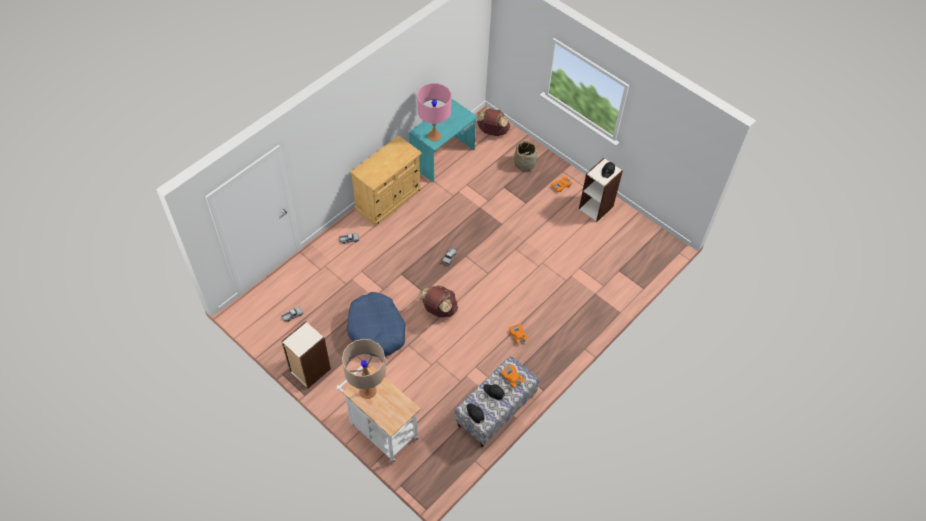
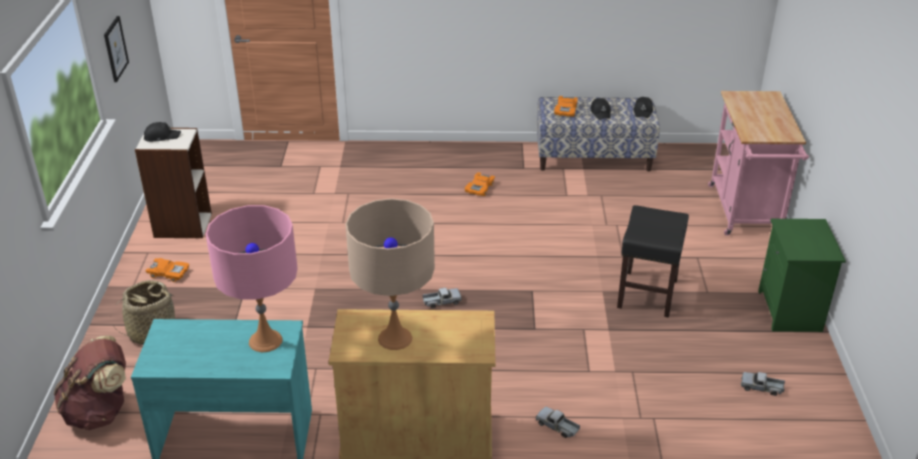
camera: 130 degrees left, 20 degrees down
bookcase [281,321,331,389] -> green nightstand [758,219,846,332]
white cart [336,366,421,463] -> pink cart [708,91,809,236]
beige table lamp [342,339,386,399] -> beige table lamp moved to [345,198,435,350]
blue dog bed [347,292,406,357] -> black stool [617,205,689,318]
brown backpack [418,285,458,317] -> none
none -> picture [104,16,129,82]

